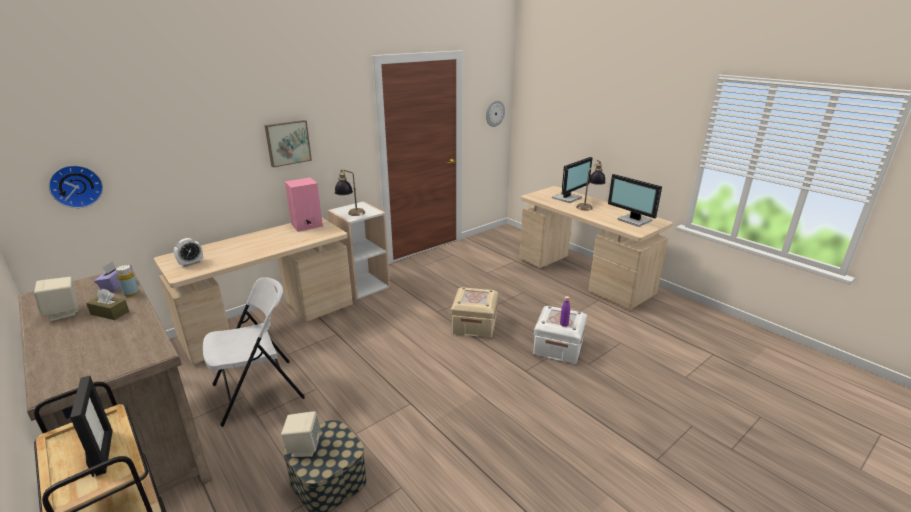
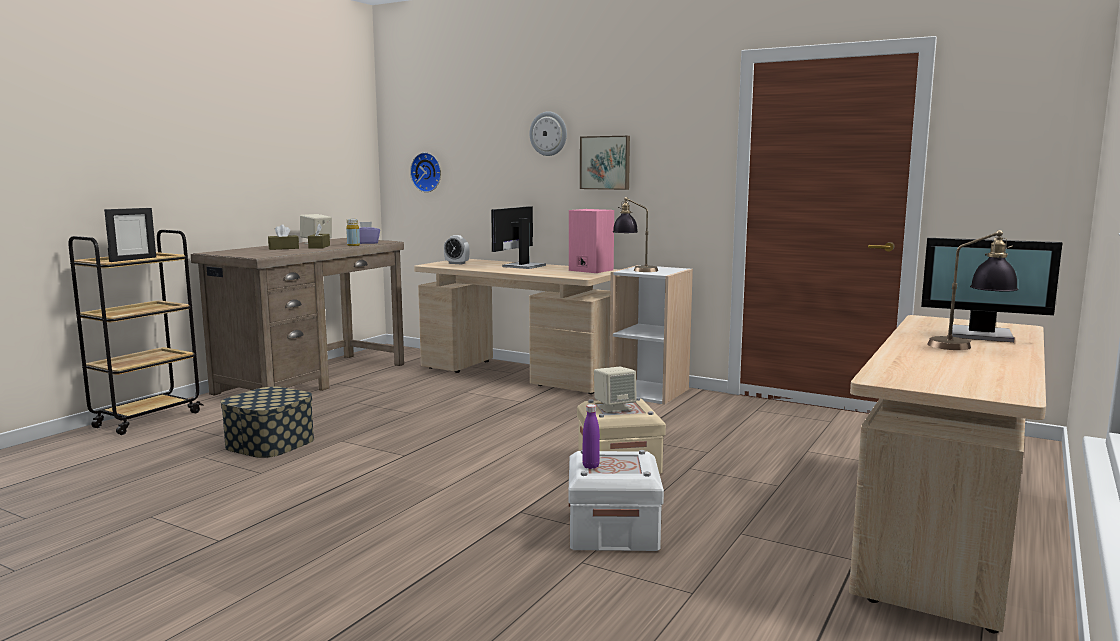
camera: 70 degrees right, 15 degrees down
white chair [203,277,305,427] -> none
beige speaker [281,411,321,457] -> beige speaker moved to [594,366,637,413]
wall clock [486,100,505,127] -> wall clock moved to [530,111,567,156]
monitor [608,174,662,227] -> monitor moved to [491,206,546,269]
none -> brown tissue box [268,224,299,250]

